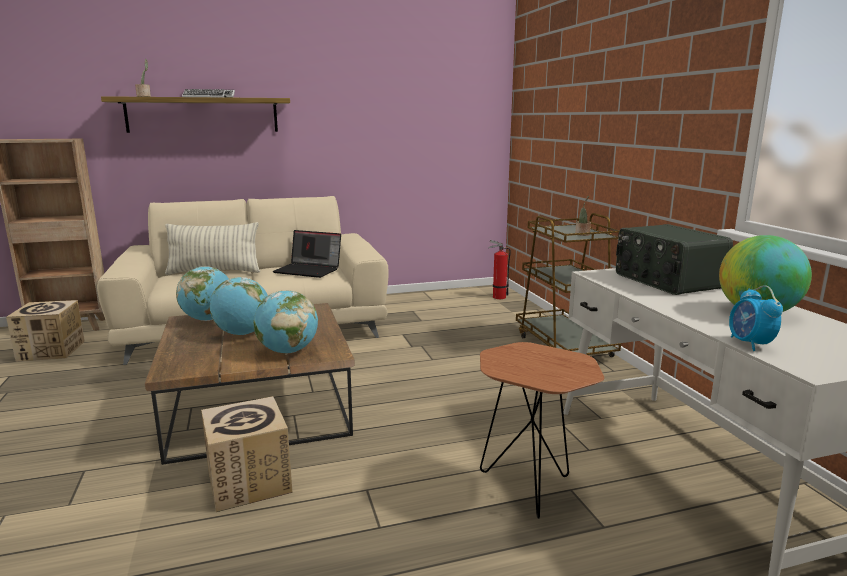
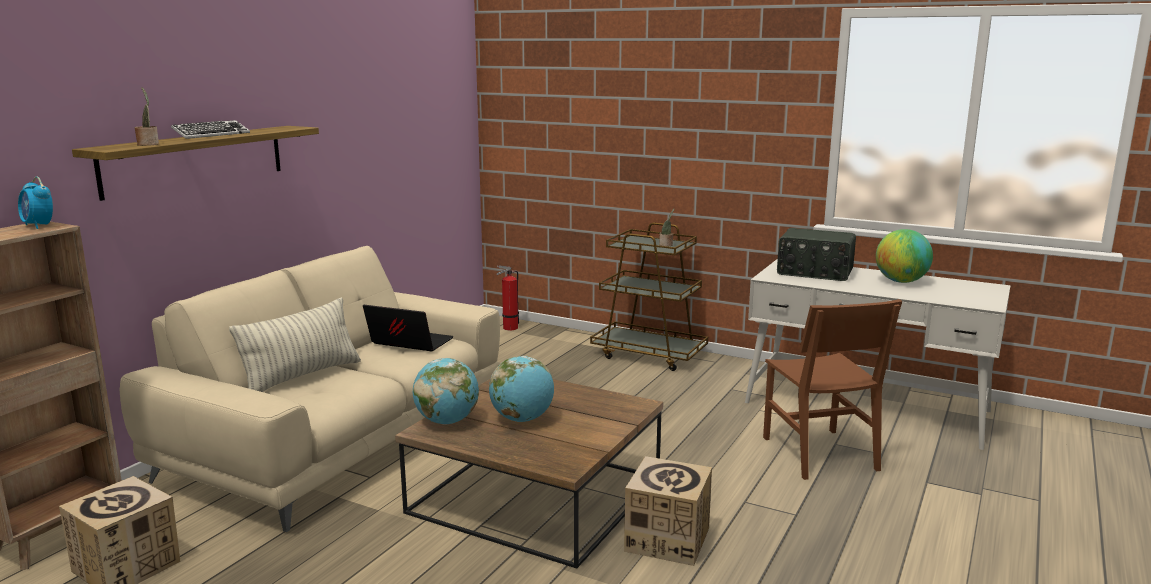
camera: 45 degrees left, 0 degrees up
globe [254,290,318,353] -> none
laptop [273,230,341,278] -> laptop turned 135 degrees counterclockwise [363,305,454,351]
brown side table [480,342,604,519] -> brown chair [763,299,902,480]
alarm clock [729,285,783,351] -> alarm clock moved to [18,177,53,229]

